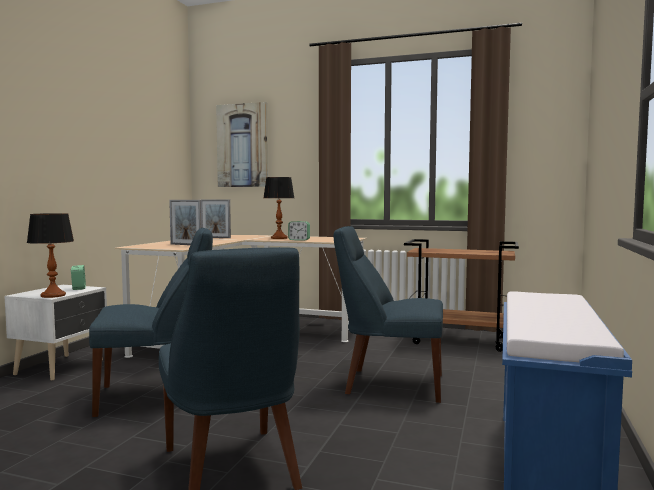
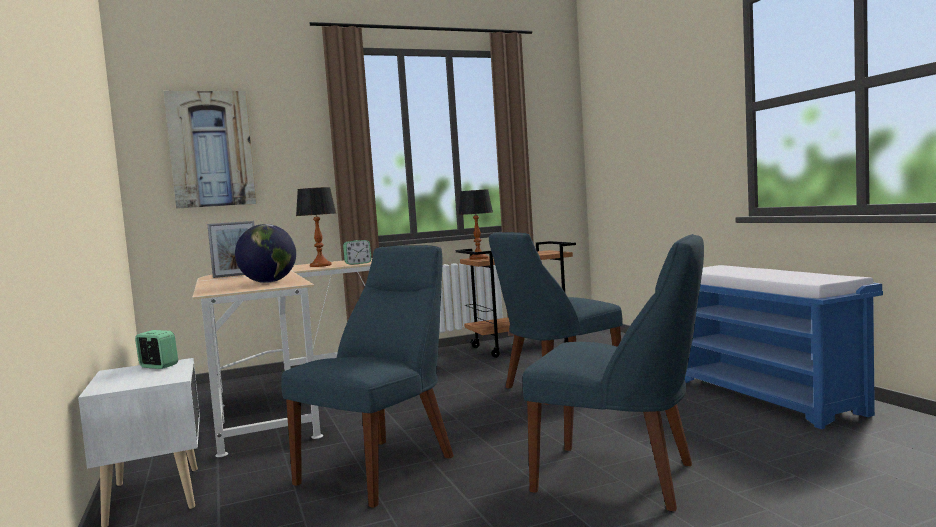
camera: 40 degrees left, 0 degrees up
table lamp [27,213,74,298] -> table lamp moved to [459,190,493,259]
picture frame [169,200,202,245] -> globe [235,224,296,283]

